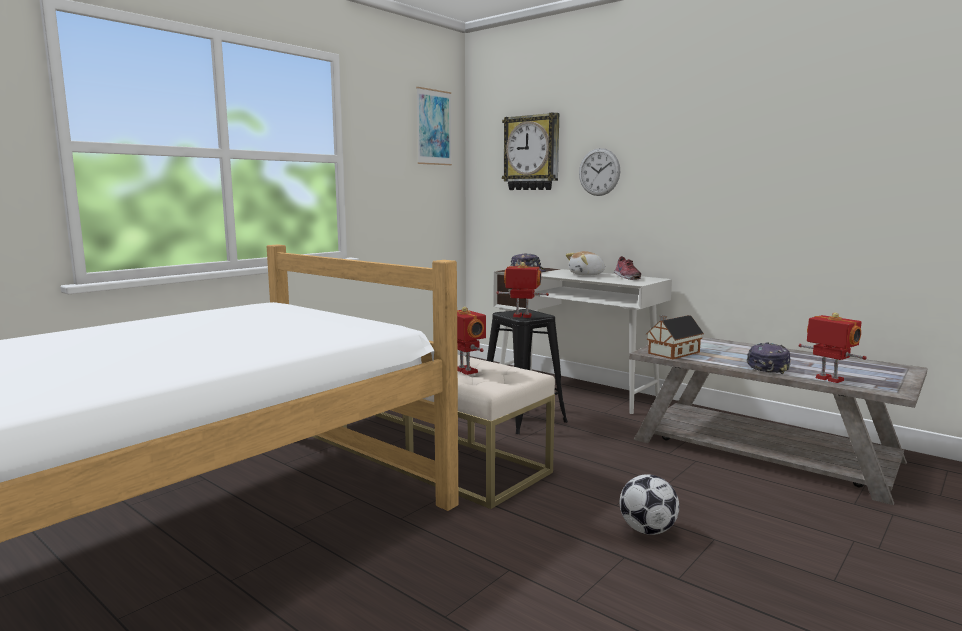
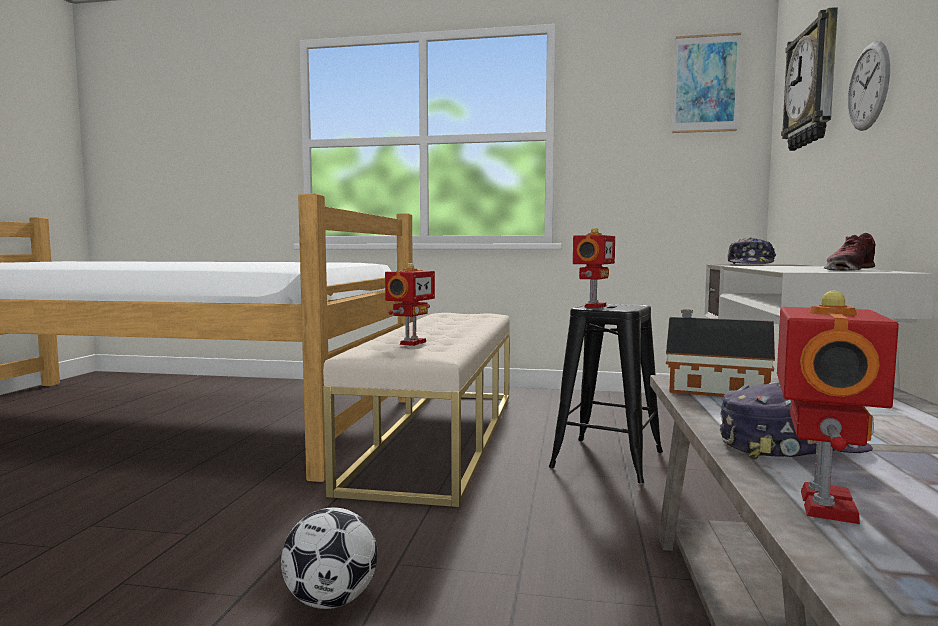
camera: 60 degrees right, 5 degrees down
toy robot [496,262,549,318] -> toy robot turned 45 degrees clockwise [573,227,615,308]
plush toy [566,251,606,276] -> none

